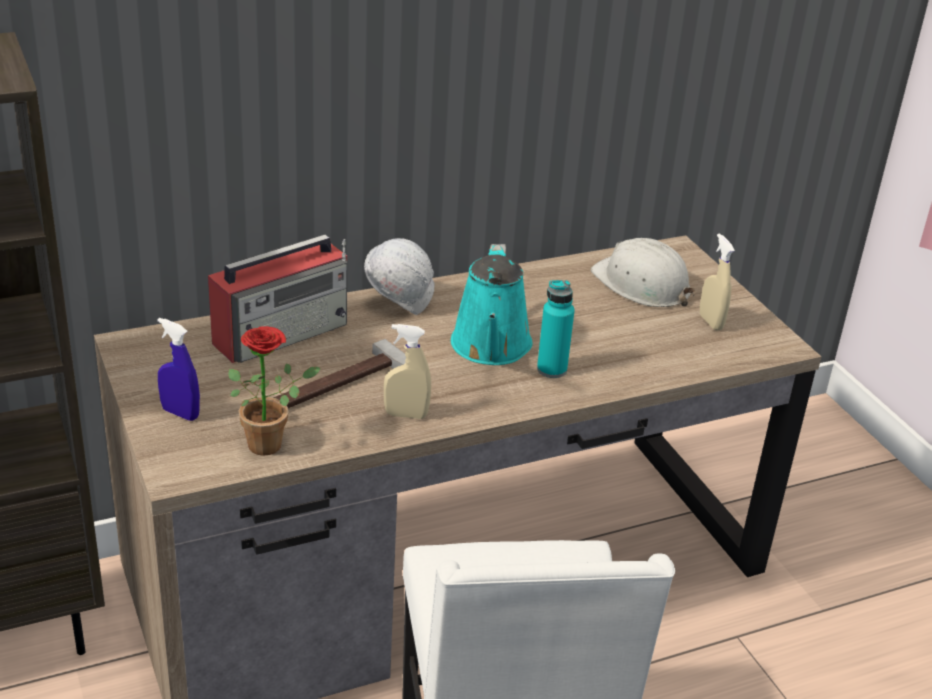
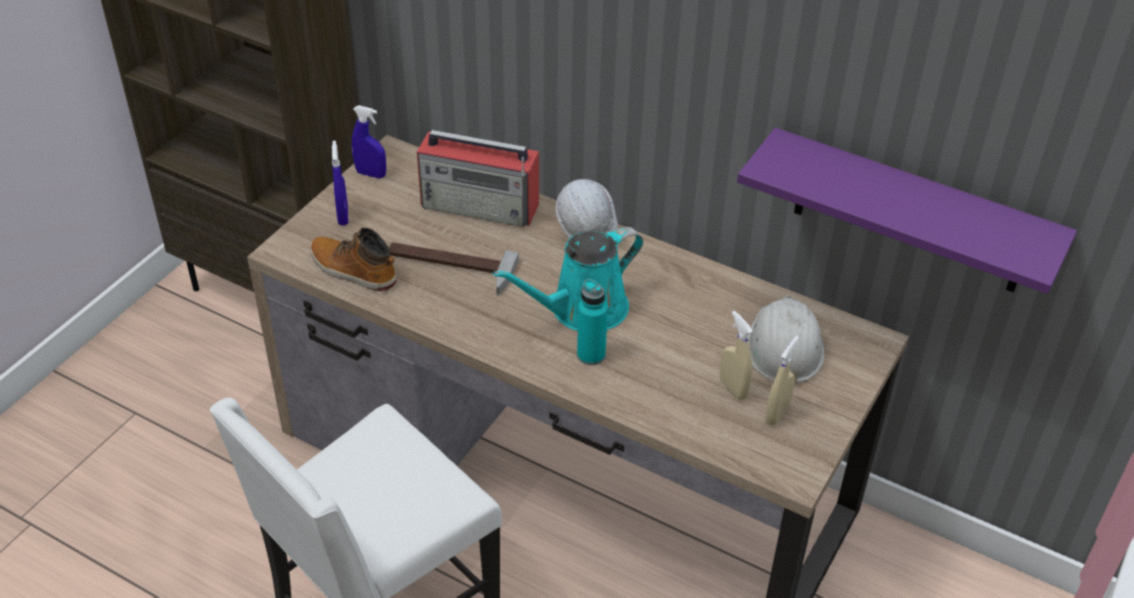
camera: 55 degrees right, 10 degrees up
potted plant [228,326,321,456] -> boot [310,228,397,291]
beige spray bottle [384,324,431,419] -> beige spray bottle moved to [720,311,753,400]
none -> blue spray bottle [352,105,386,178]
none -> purple shelf [737,127,1077,294]

